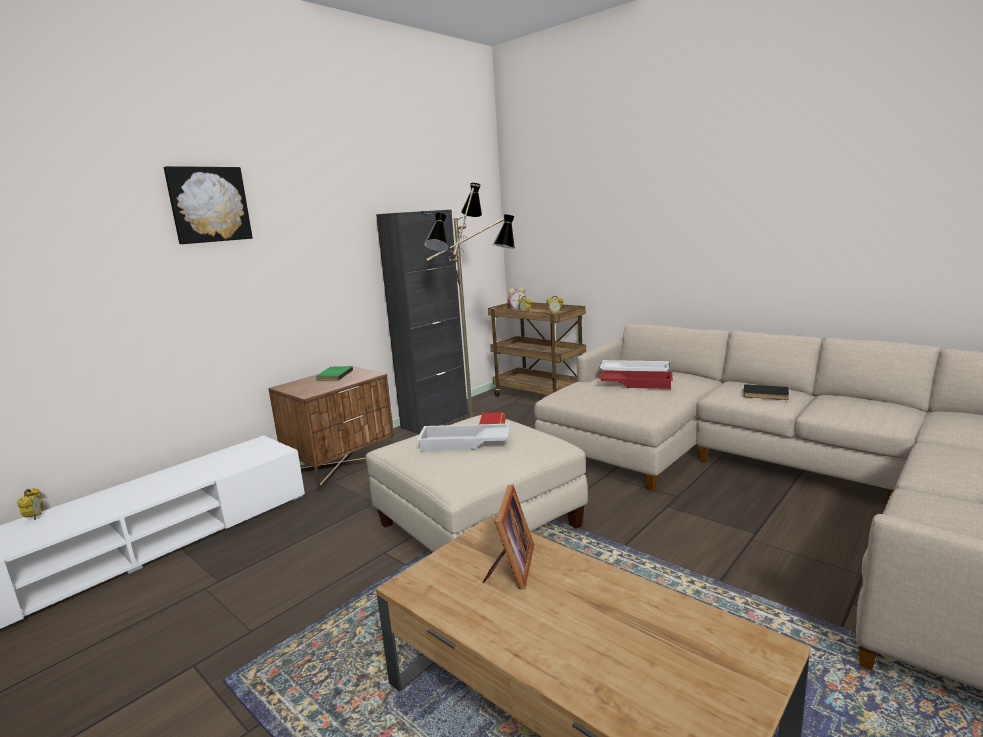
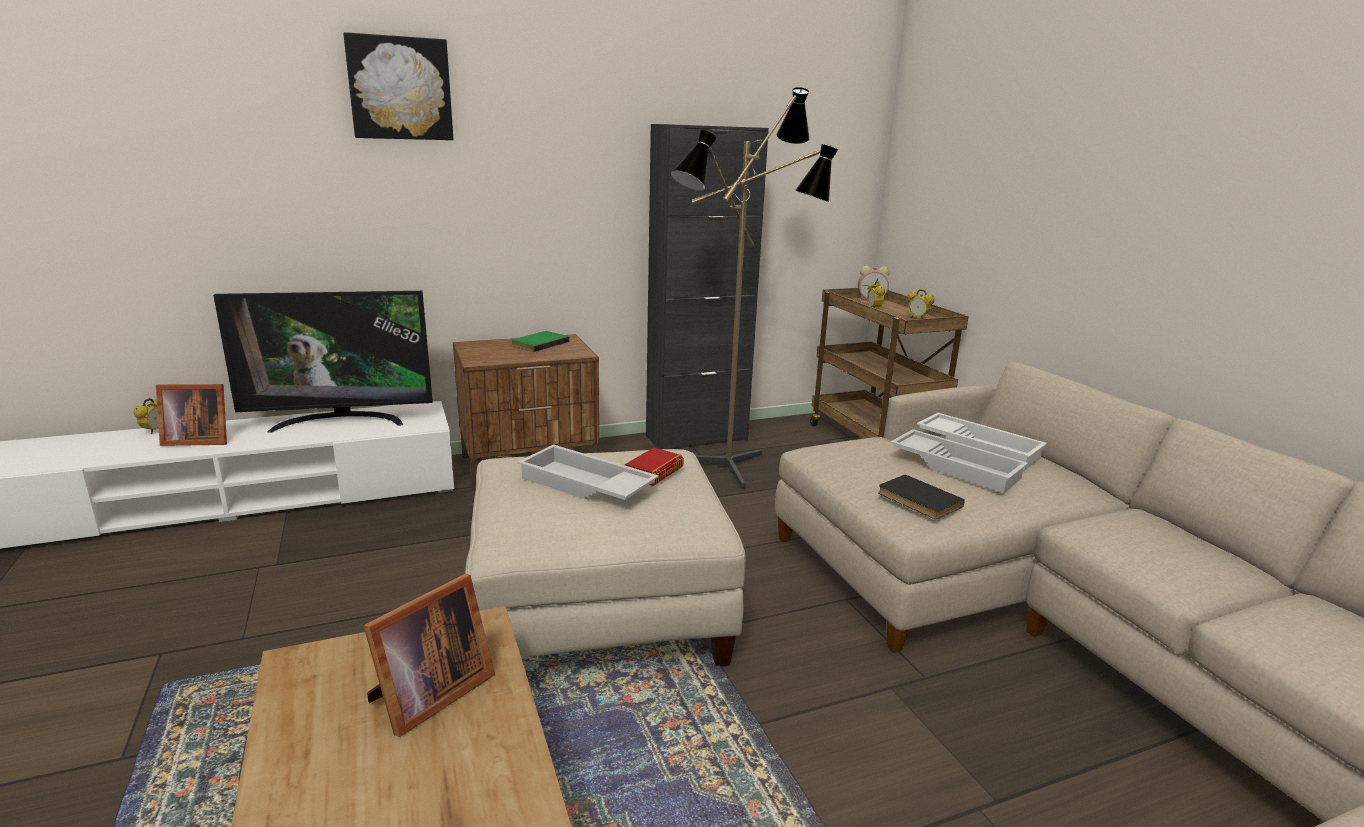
camera: 25 degrees right, 5 degrees up
red tray [599,370,673,389] -> white tray [890,429,1028,493]
black book [743,384,789,400] -> black book moved to [878,475,965,519]
none -> picture frame [156,384,227,446]
none -> television [213,291,433,433]

